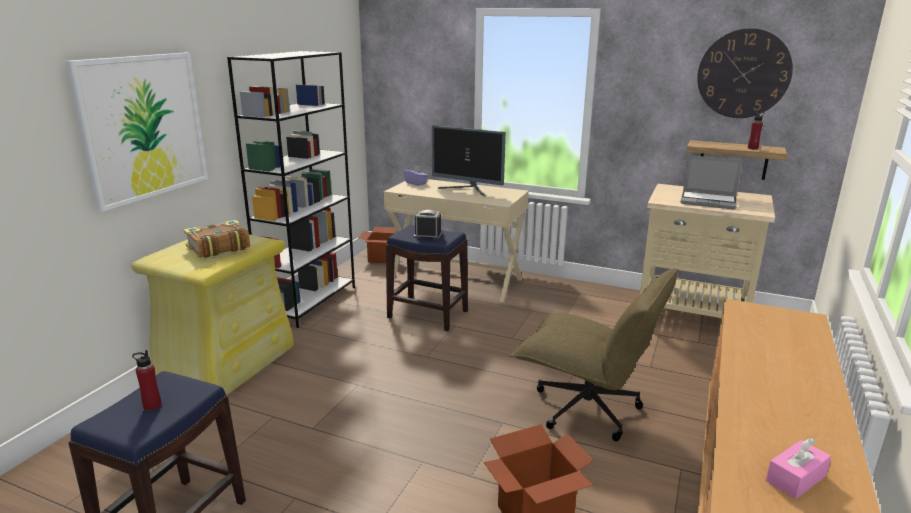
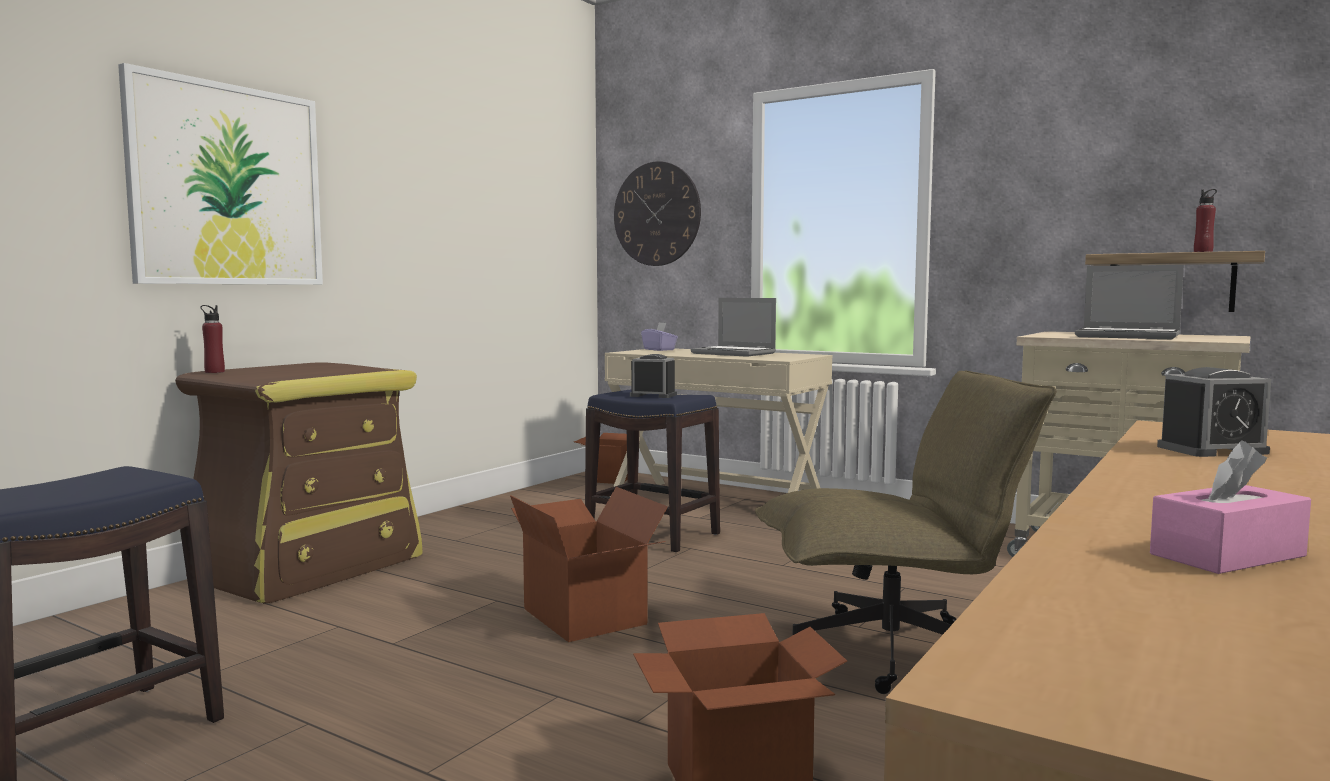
camera: 10 degrees right, 15 degrees down
yellow nightstand [131,234,294,395] -> brown nightstand [175,362,423,603]
red bottle [132,350,161,410] -> red bottle moved to [200,305,225,373]
book [183,220,250,258] -> none
white bookcase [227,51,355,328] -> none
monitor [432,125,506,197] -> laptop [691,298,776,357]
beige office chair [510,268,679,441] -> beige office chair turned 45 degrees counterclockwise [755,371,1057,694]
wall clock [697,28,793,118] -> wall clock moved to [614,161,701,266]
none -> cardboard box [510,487,668,642]
none -> alarm clock [1157,367,1271,457]

